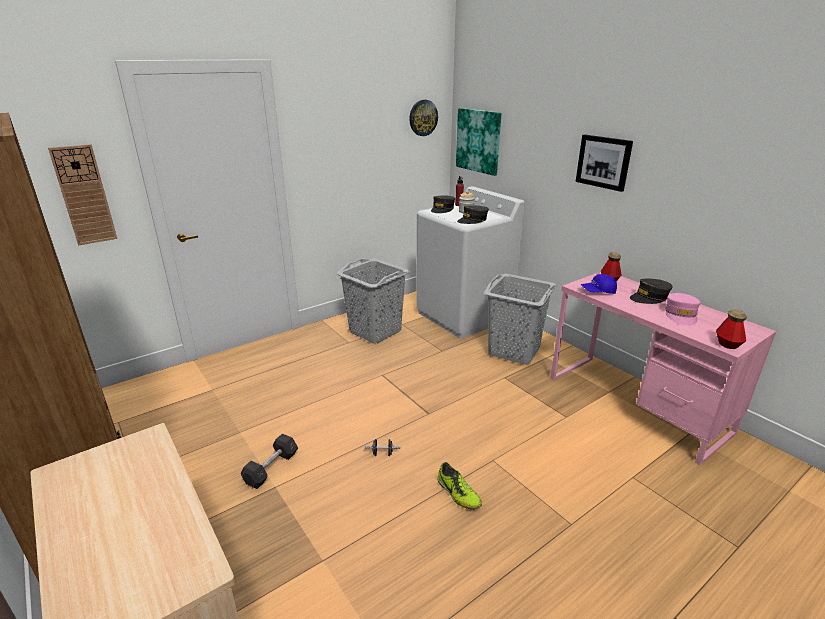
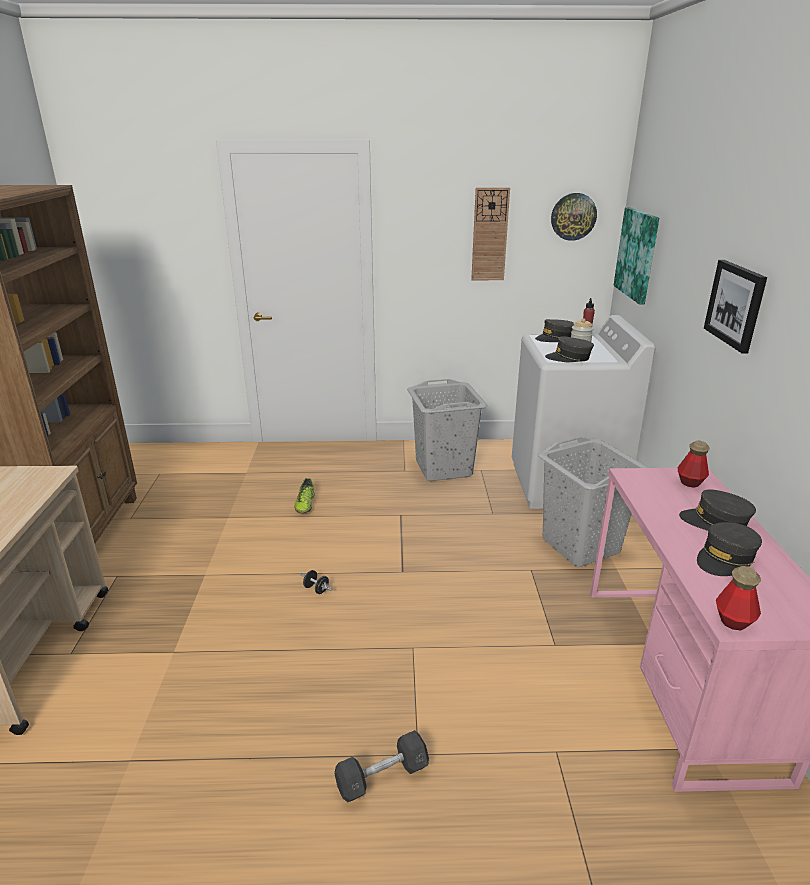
camera: 35 degrees right, 0 degrees up
wall clock [48,144,117,245] -> wall clock moved to [471,187,510,280]
grey dumbbell [241,433,298,489] -> grey dumbbell moved to [334,730,429,803]
shoe [438,462,482,510] -> shoe moved to [294,478,315,513]
blue cap [581,274,617,294] -> none
pink cap [665,293,701,326] -> grey cap [697,522,762,576]

